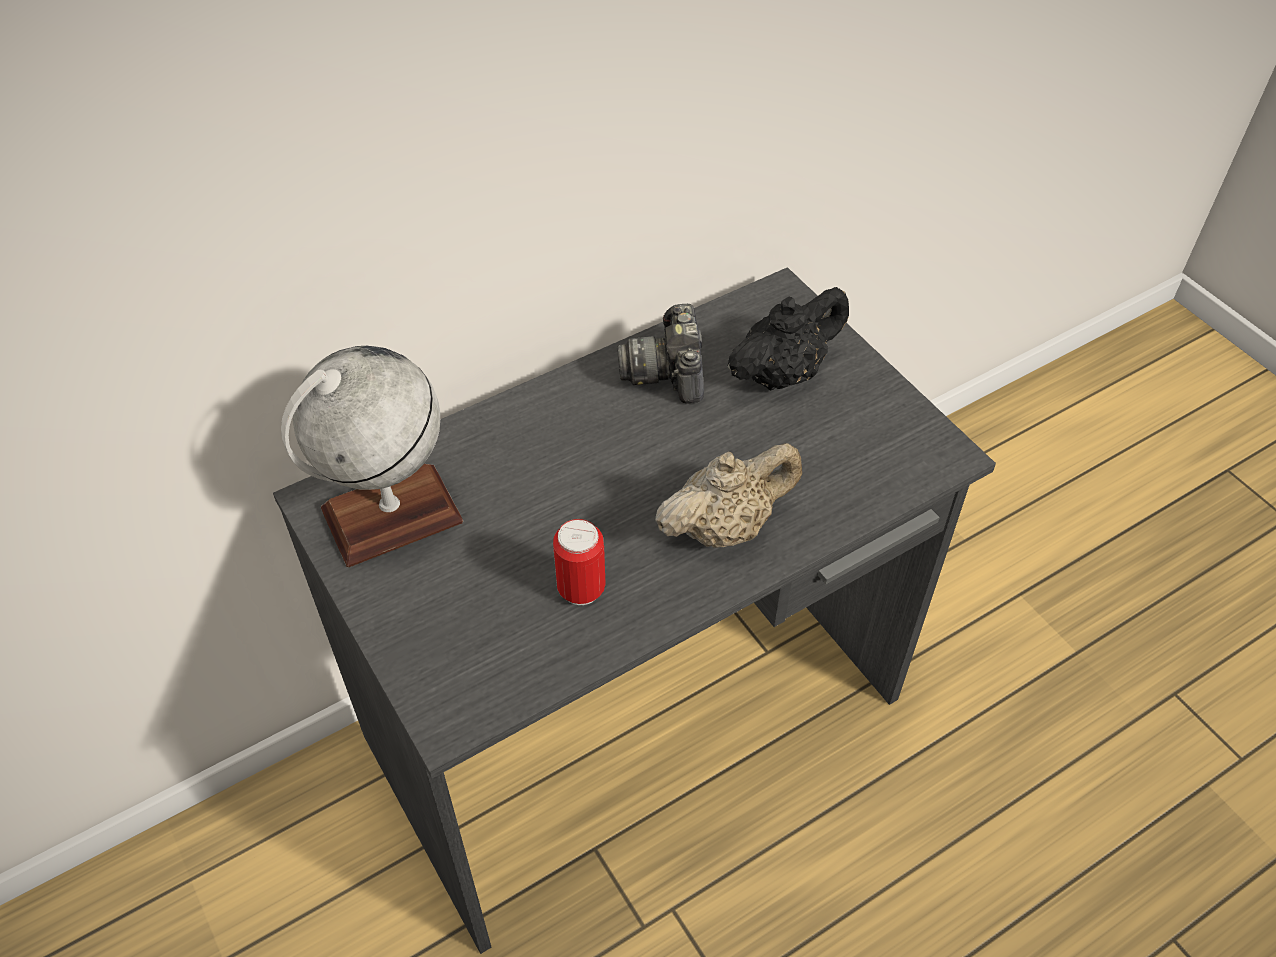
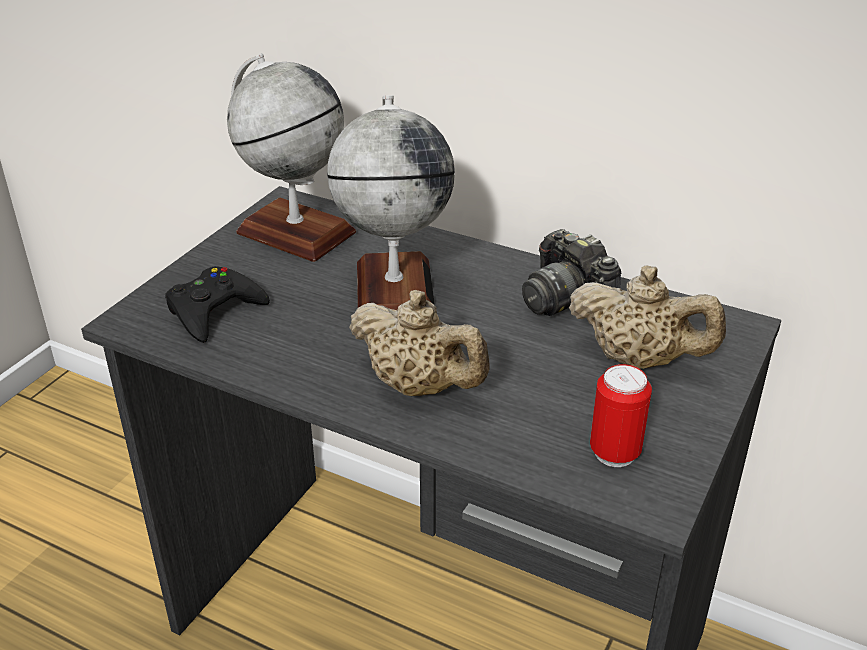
camera: 60 degrees right, 15 degrees down
can [553,519,606,605] -> can moved to [590,364,652,467]
camera [617,304,704,403] -> camera turned 90 degrees counterclockwise [522,229,621,316]
black teapot [727,287,849,390] -> beige teapot [569,265,726,369]
none -> black game controller [165,266,270,343]
none -> globe [327,95,455,310]

